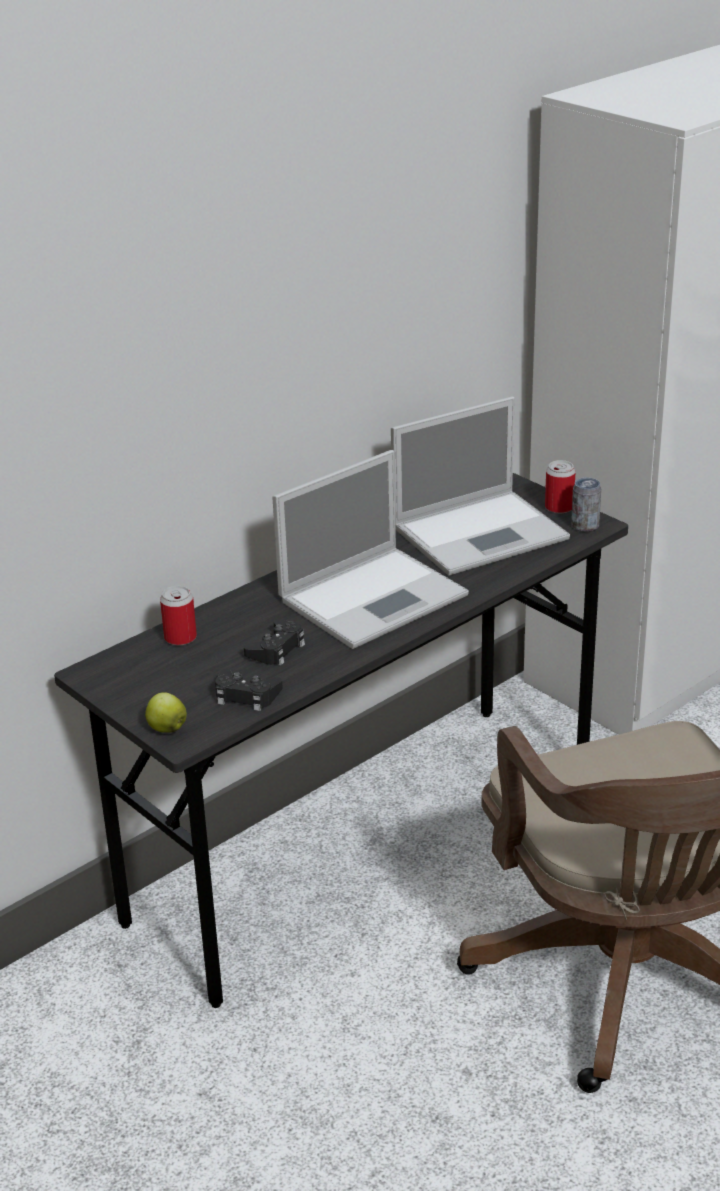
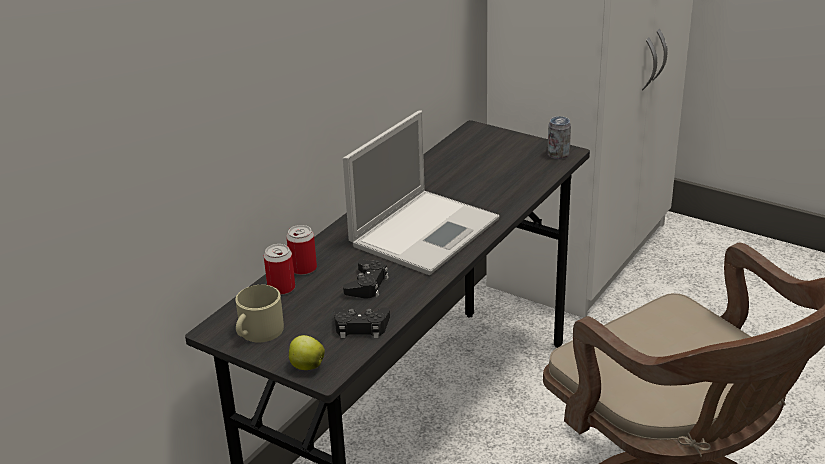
camera: 15 degrees left, 0 degrees up
laptop [391,397,570,576] -> none
can [545,460,576,514] -> can moved to [286,225,317,275]
none -> beige mug [235,285,284,342]

